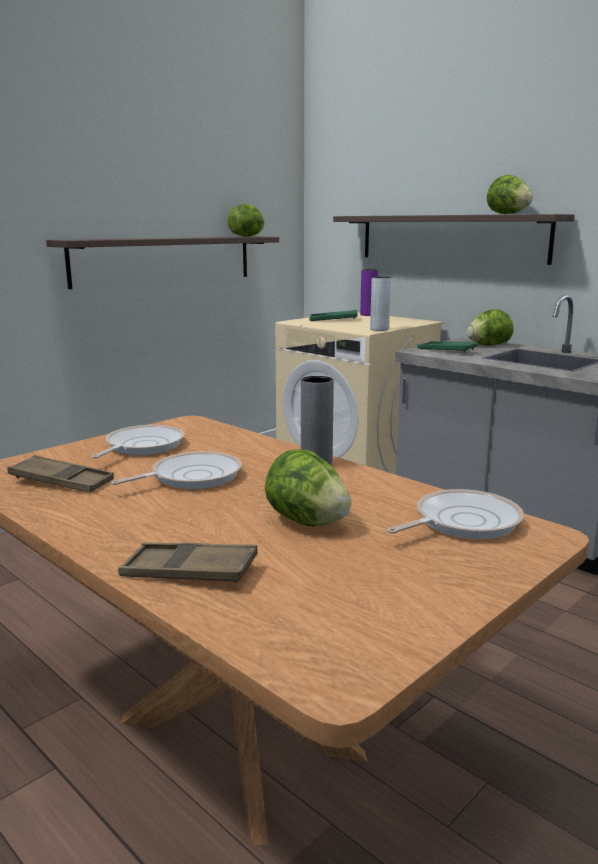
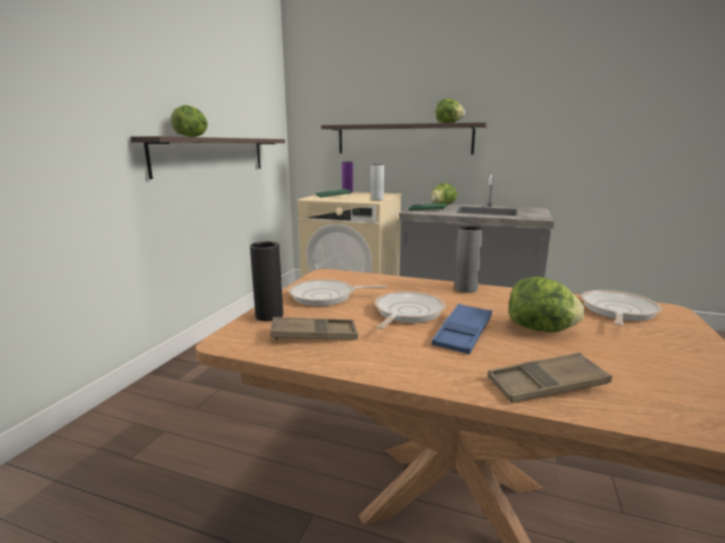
camera: 25 degrees left, 0 degrees up
frying pan [91,425,185,459] -> frying pan turned 90 degrees counterclockwise [289,279,387,306]
lettuce [227,204,265,236] -> lettuce moved to [170,105,208,137]
none -> black vase [250,242,283,321]
none -> blue tray [431,303,492,354]

